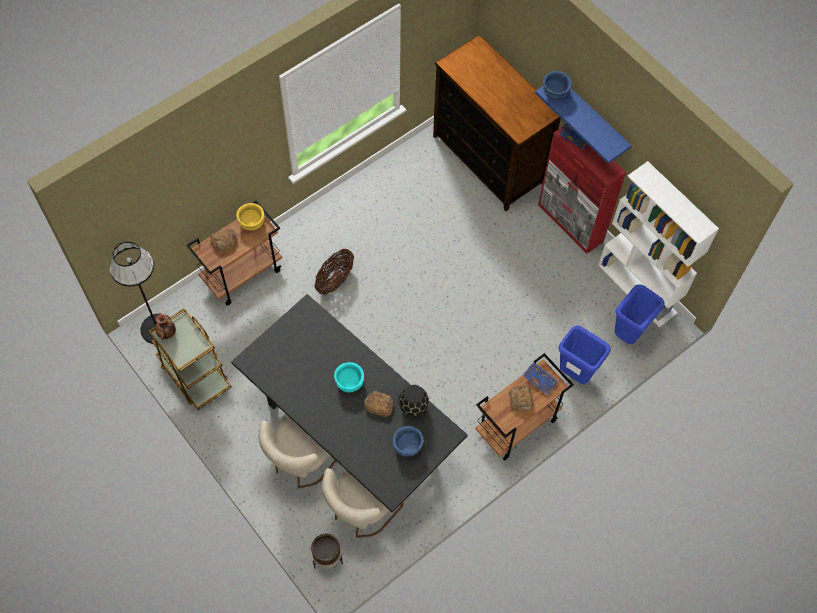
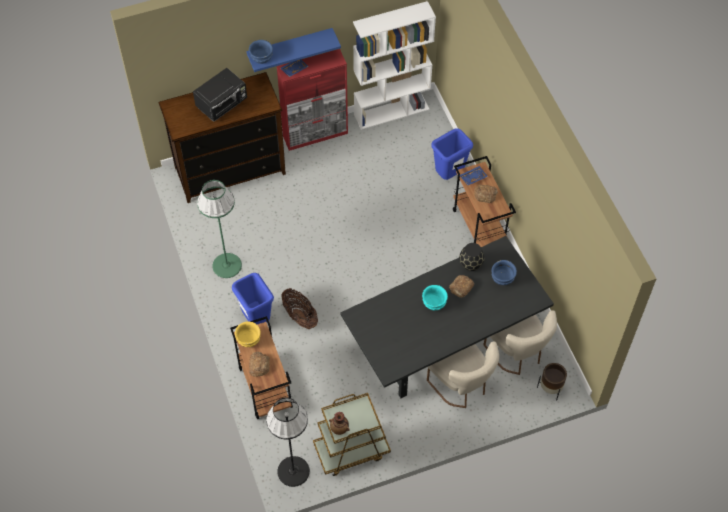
camera: 70 degrees left, 5 degrees down
blue trash can [615,284,665,344] -> blue trash can moved to [232,273,274,324]
none -> black microwave [193,68,247,122]
none -> green floor lamp [197,180,242,278]

